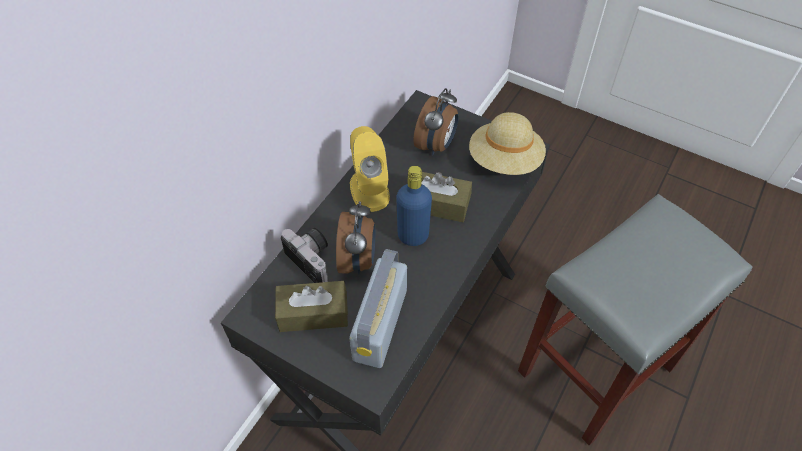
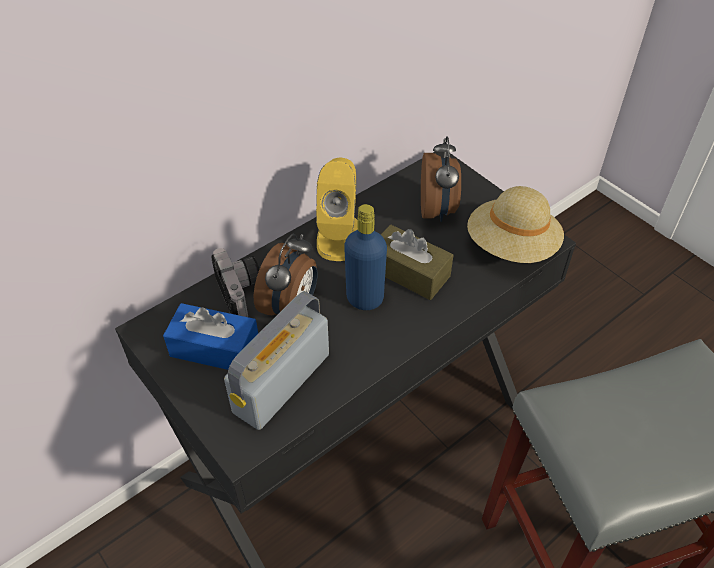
camera: 20 degrees right, 5 degrees down
brown tissue box [275,281,348,332] -> blue tissue box [163,303,258,370]
alarm clock [413,88,459,156] -> alarm clock turned 45 degrees counterclockwise [421,136,461,222]

